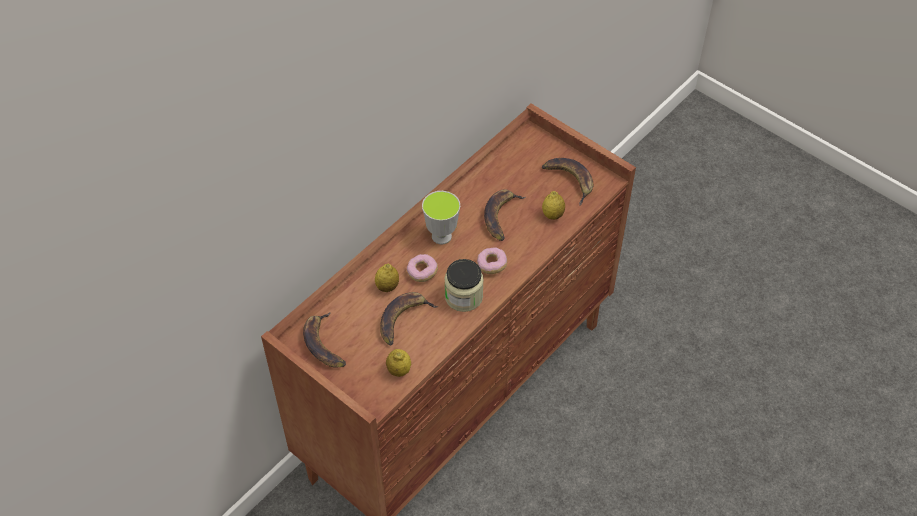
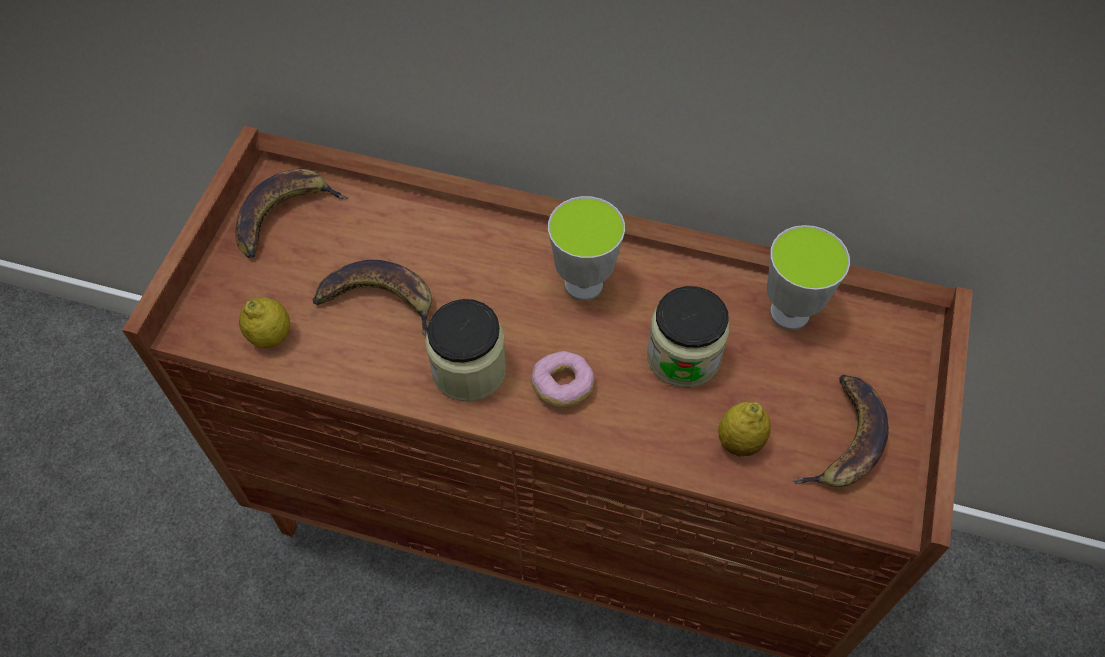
camera: 65 degrees right, 5 degrees up
lemon [375,263,399,292] -> none
donut [407,254,438,282] -> none
banana [484,189,526,241] -> jar [647,286,729,388]
none -> cup [767,225,850,330]

